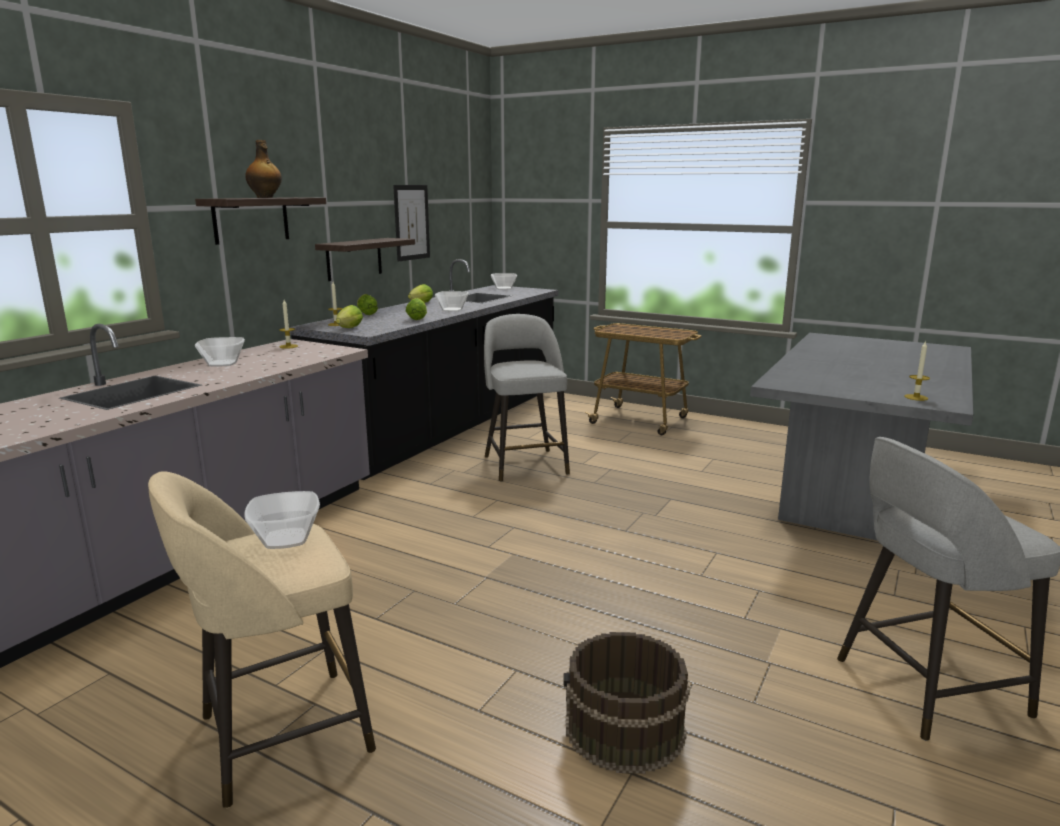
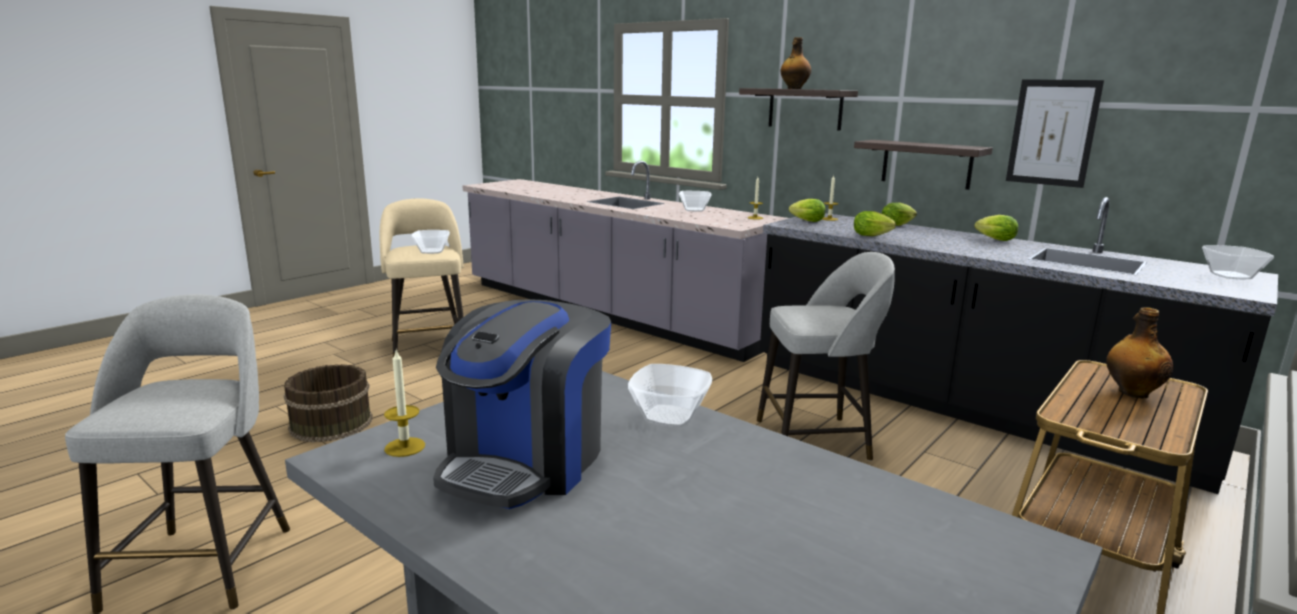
camera: 100 degrees right, 0 degrees up
bowl [435,291,469,311] -> bowl moved to [628,364,712,428]
none -> coffee machine [433,299,611,509]
none -> bottle [1106,307,1173,398]

